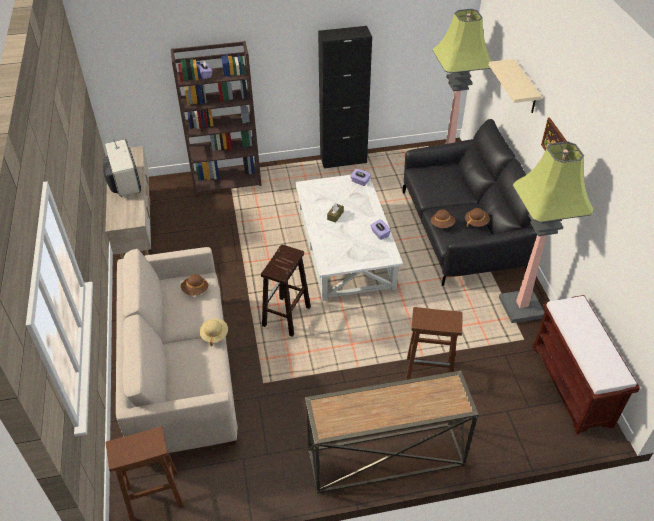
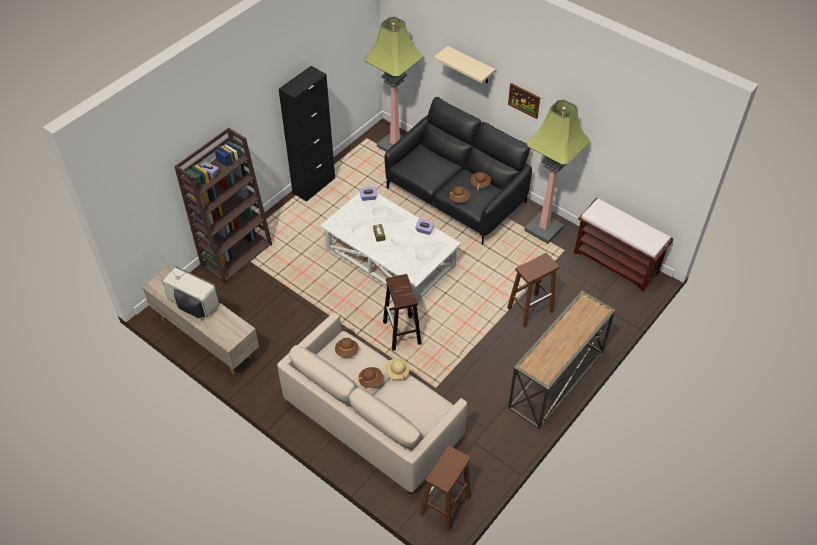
camera: 40 degrees left, 5 degrees up
none -> brown hat [358,367,383,388]

